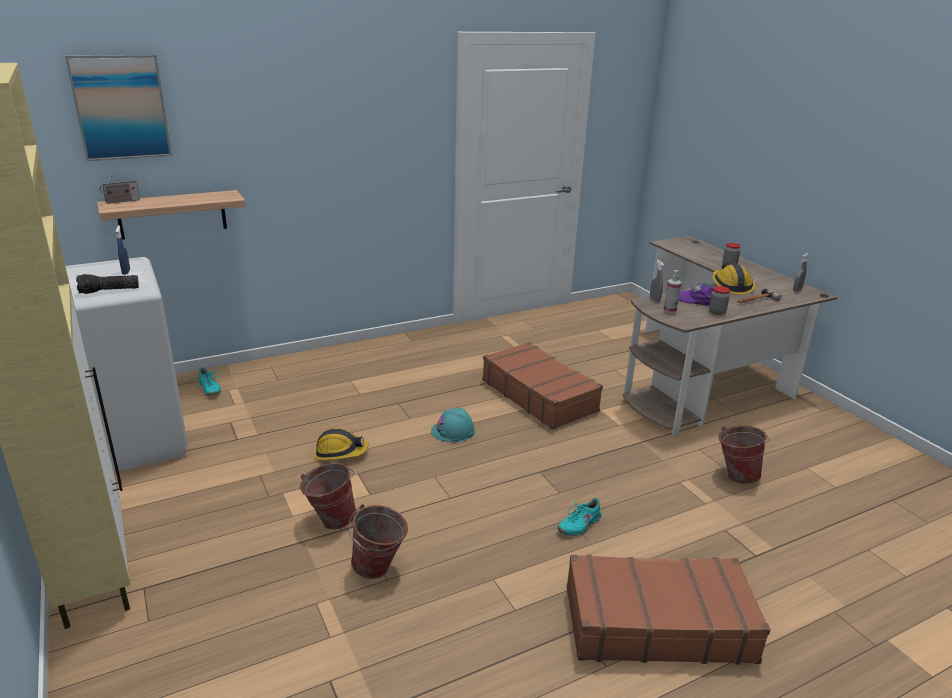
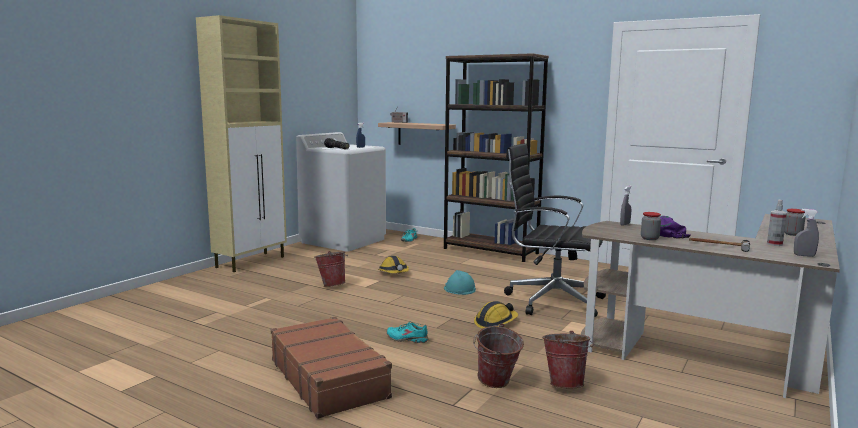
camera: 60 degrees right, 15 degrees down
picture [65,55,172,161] -> none
bucket [348,504,408,579] -> bucket moved to [473,323,524,388]
brown suitcase [482,342,603,430] -> black office chair [504,143,606,317]
spray bottle [664,270,681,313] -> spray bottle moved to [767,200,787,246]
hard hat [713,263,755,295] -> hard hat moved to [474,301,518,329]
none -> brown bookcase [444,53,549,262]

